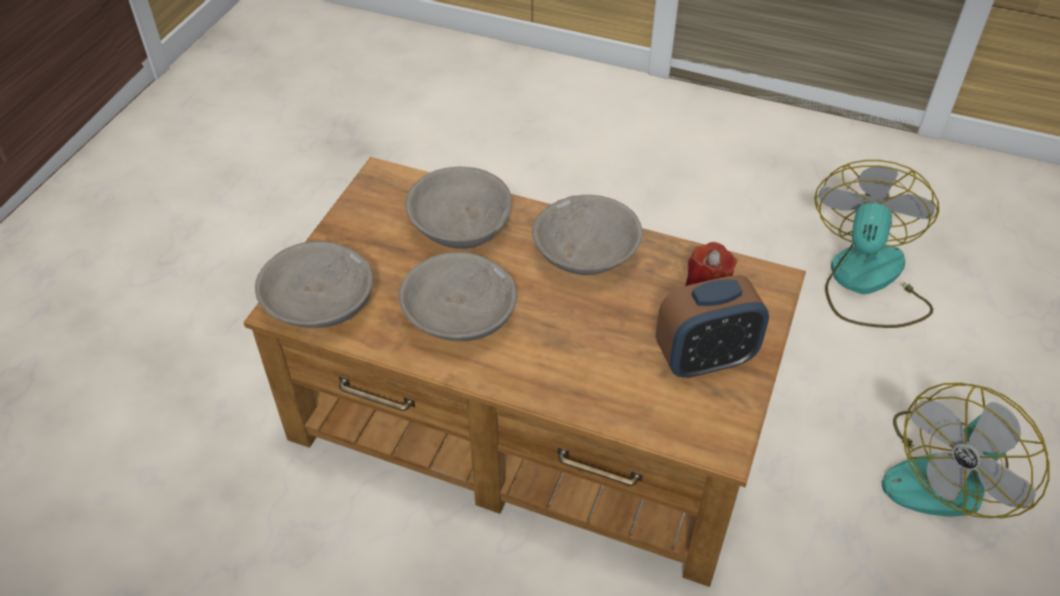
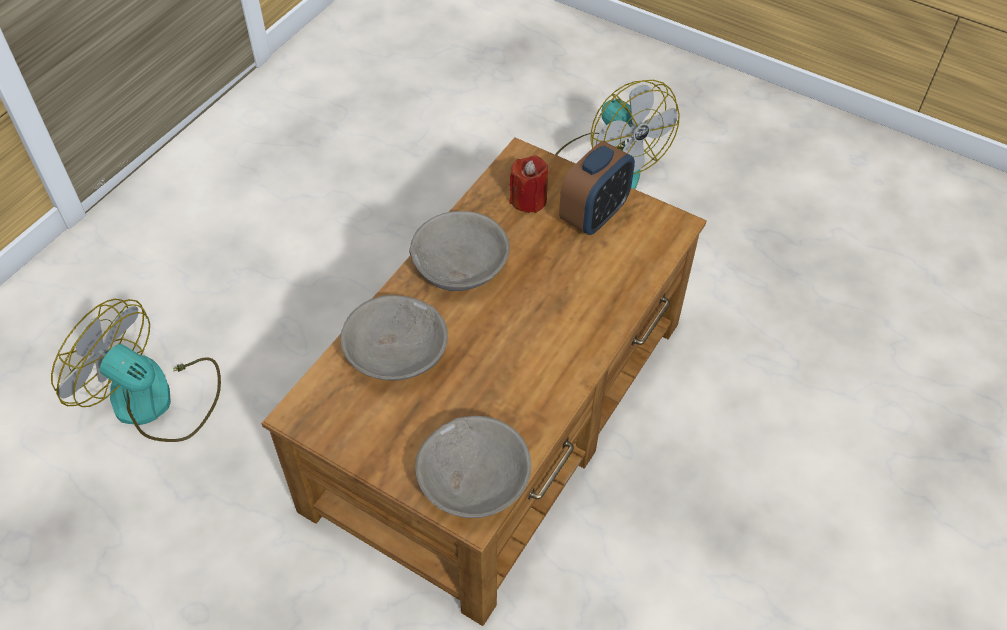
camera: 80 degrees left, 5 degrees up
grey bowl [399,252,517,341] -> none
alarm clock [656,275,769,379] -> alarm clock turned 45 degrees clockwise [559,141,635,235]
fan [814,160,939,328] -> fan moved to [51,299,221,442]

